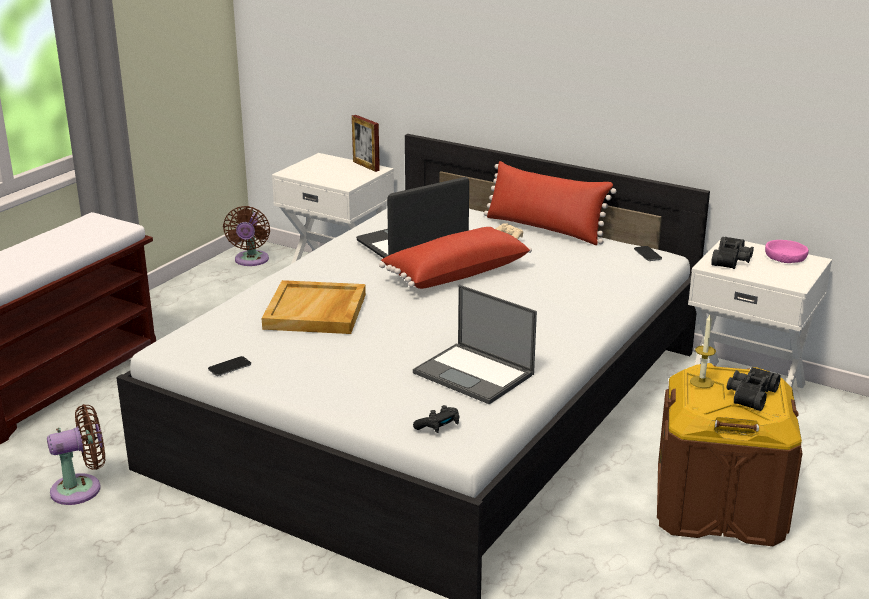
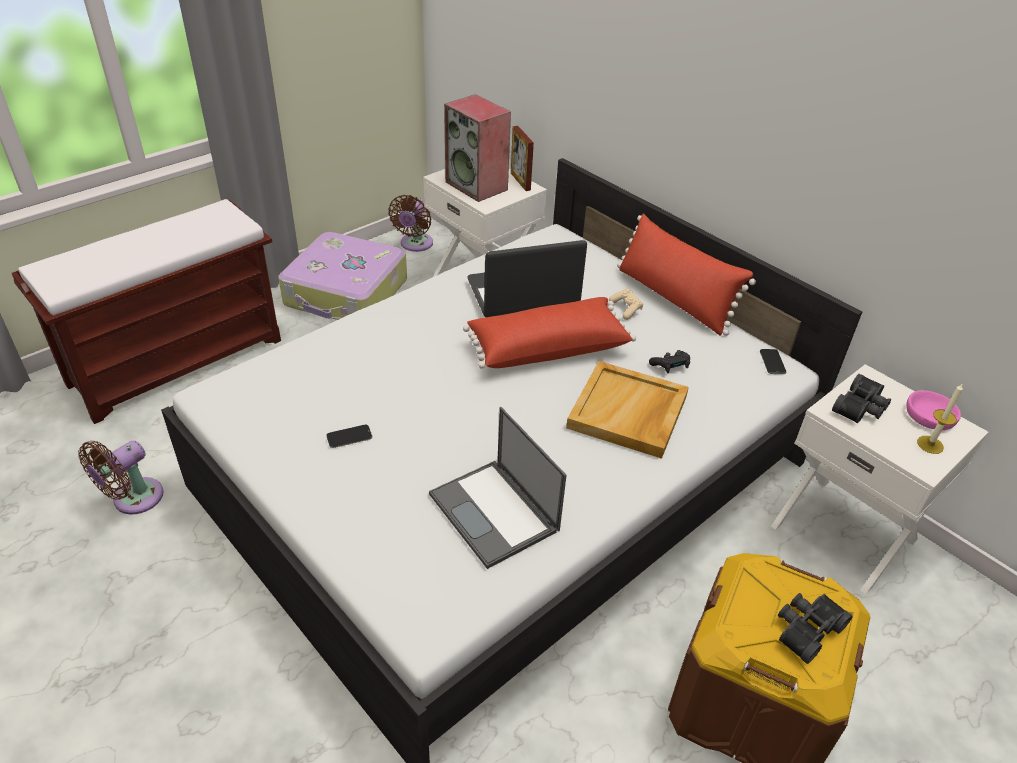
camera: 15 degrees right, 15 degrees up
brown fan [47,404,105,505] -> brown fan turned 135 degrees clockwise [78,441,164,514]
phone [208,356,251,376] -> phone moved to [326,425,372,448]
beige tray [262,280,366,334] -> beige tray moved to [566,361,689,459]
black game controller [413,405,460,433] -> black game controller moved to [649,350,690,373]
candle [690,315,716,388] -> candle moved to [917,383,963,454]
none -> suitcase [278,232,407,320]
none -> speaker [444,94,511,202]

